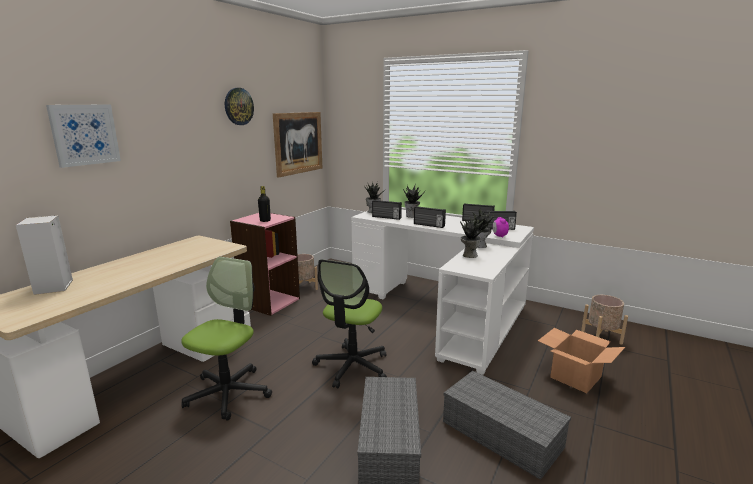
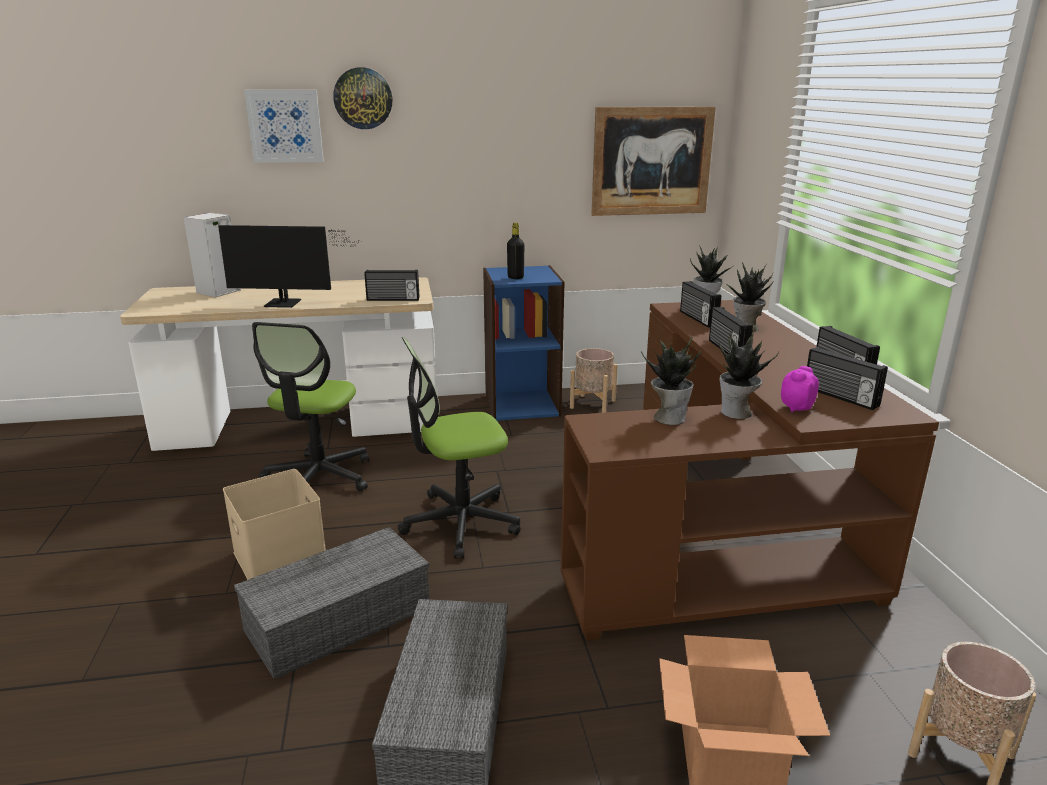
camera: 50 degrees right, 5 degrees up
office chair [181,257,272,421] -> office chair turned 120 degrees clockwise [252,322,369,492]
wall clock [225,88,254,125] -> wall clock moved to [333,67,392,129]
pink bookcase [230,213,300,316] -> blue bookcase [483,265,564,421]
white desk [351,210,534,375] -> brown desk [561,300,939,640]
none -> monitor [218,225,361,308]
none -> beige storage box [223,469,326,580]
none -> radio [364,270,420,301]

